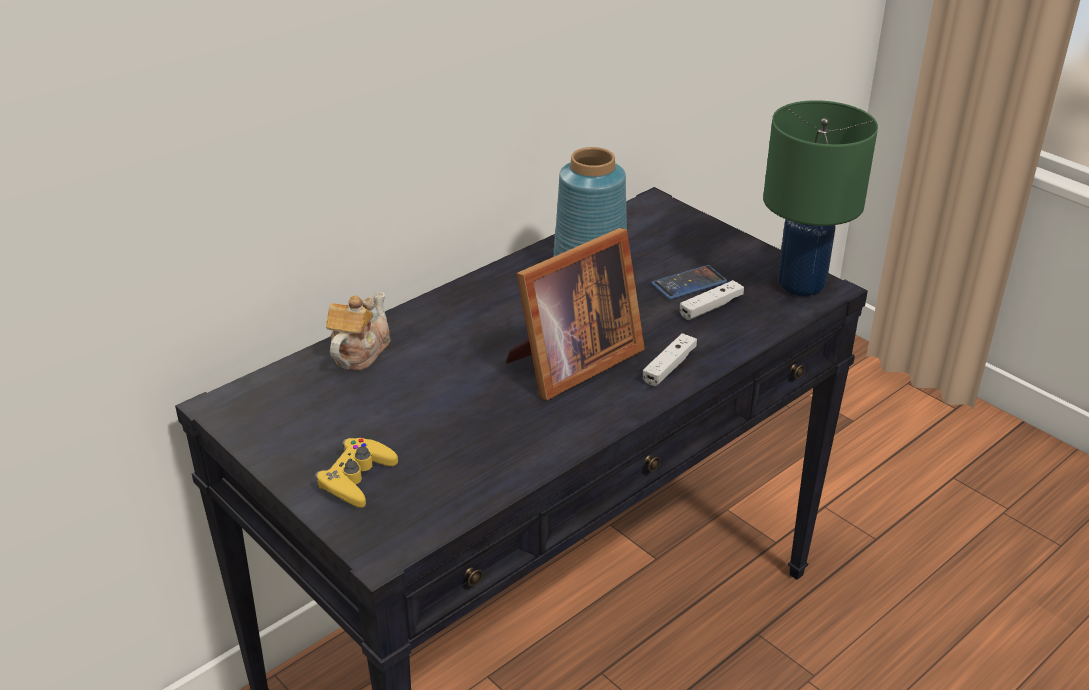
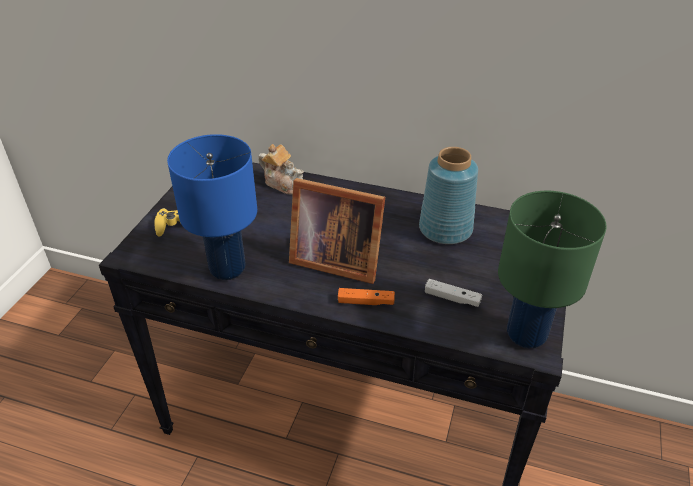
camera: 60 degrees right, 5 degrees up
teapot [326,292,390,371] -> teapot turned 45 degrees clockwise [258,144,304,195]
white game controller [643,333,697,386] -> orange game controller [338,288,395,305]
phone [651,265,727,300] -> none
none -> blue table lamp [167,134,257,280]

